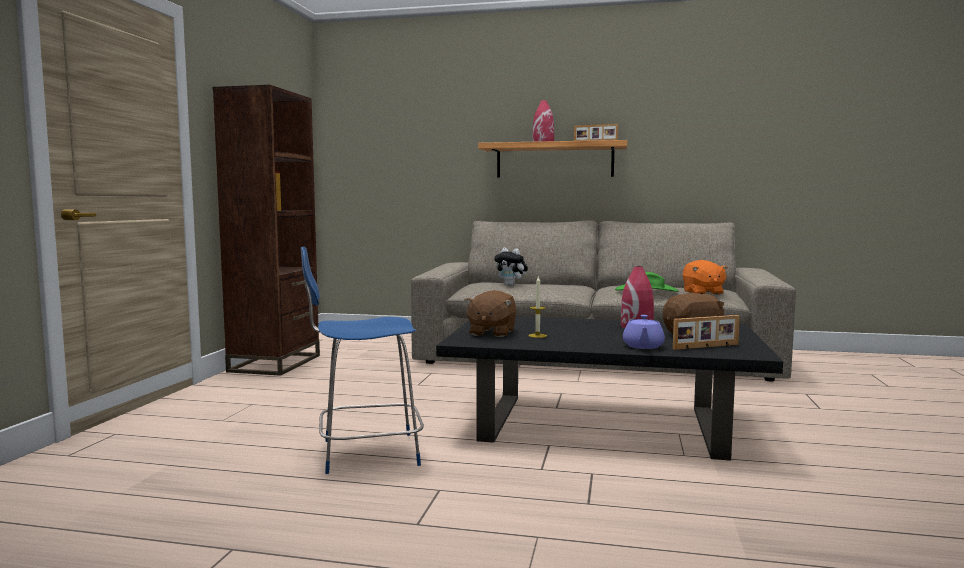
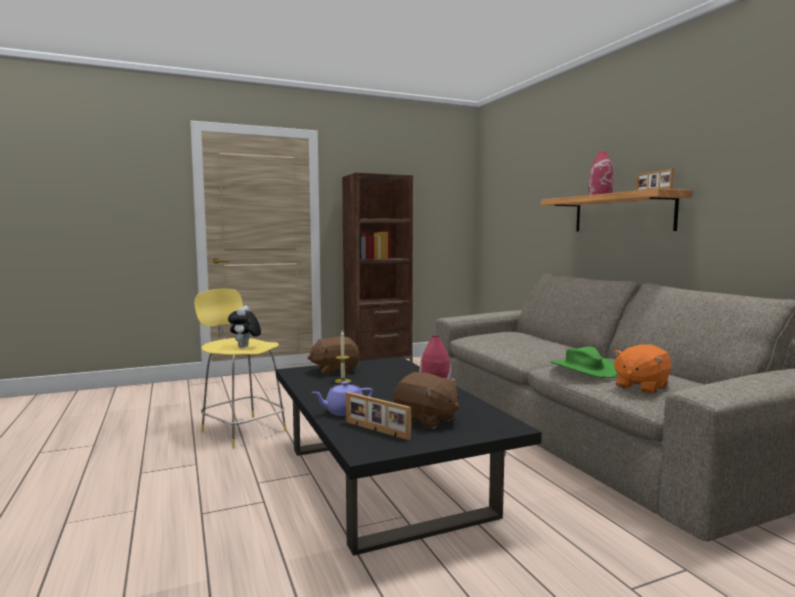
camera: 55 degrees right, 0 degrees up
blue stool [301,247,424,474] -> yellow stool [194,289,287,448]
plush toy [494,248,528,286] -> plush toy moved to [228,306,261,348]

